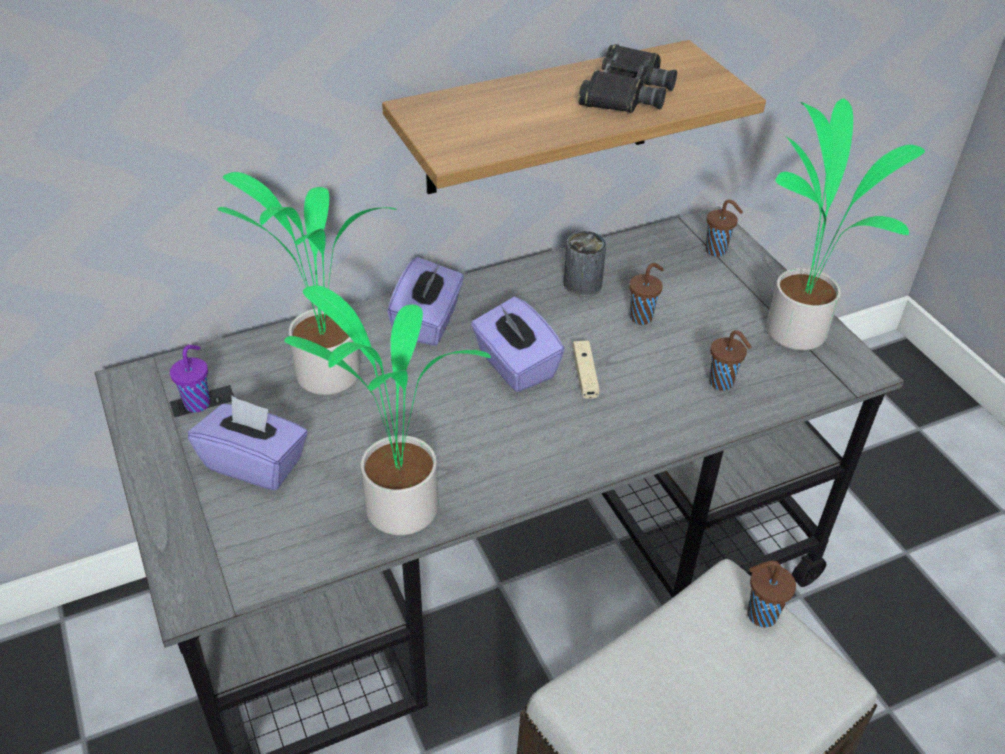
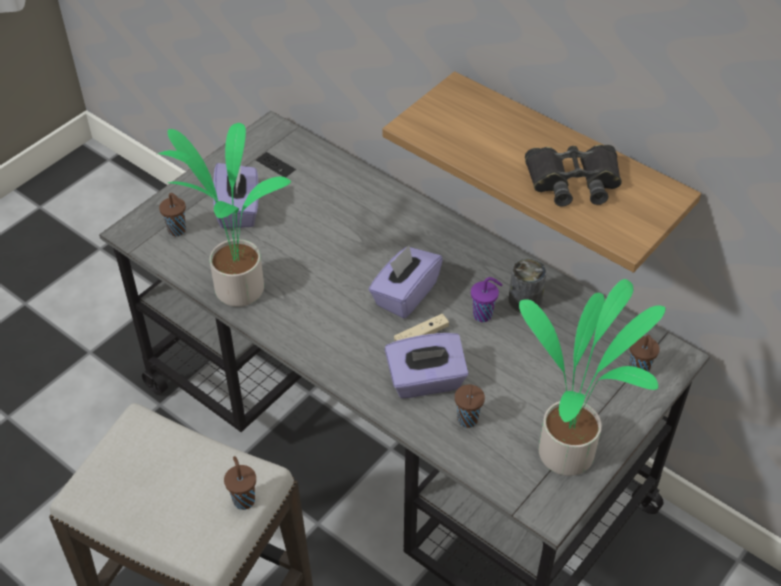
camera: 65 degrees right, 5 degrees up
purple cup [170,345,210,413] -> purple cup moved to [471,277,503,322]
potted plant [218,172,397,395] -> none
purple tissue box [387,257,464,346] -> purple tissue box moved to [385,333,469,398]
brown cup [629,263,664,325] -> brown cup moved to [159,193,186,236]

